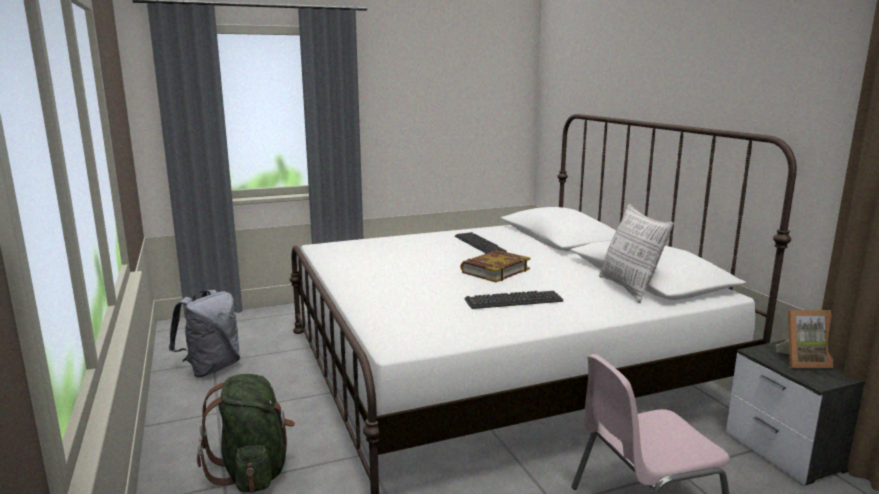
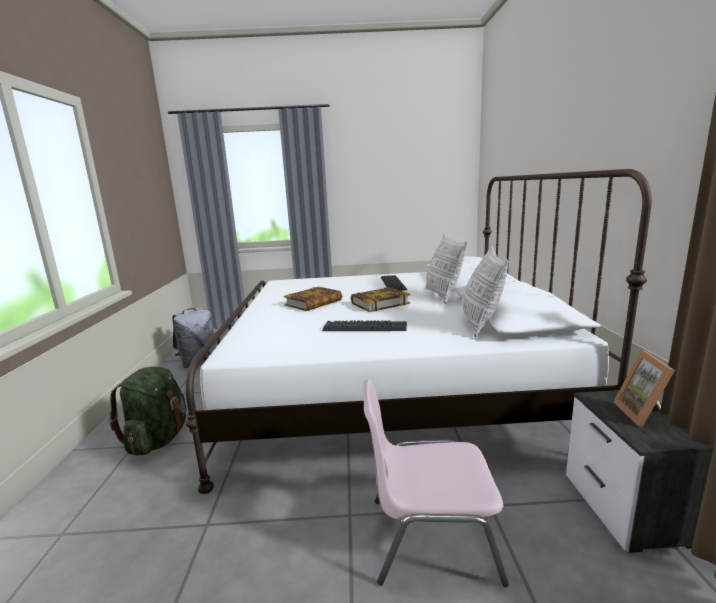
camera: 20 degrees right, 0 degrees up
picture frame [776,310,833,368] -> picture frame turned 75 degrees clockwise [613,350,675,427]
none -> book [284,286,342,311]
none -> pillow [425,234,467,304]

